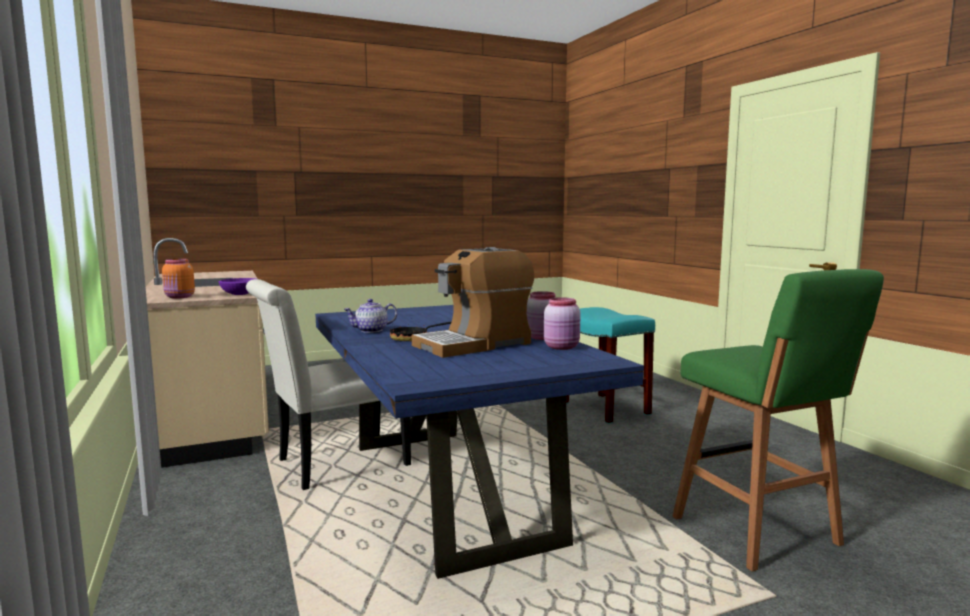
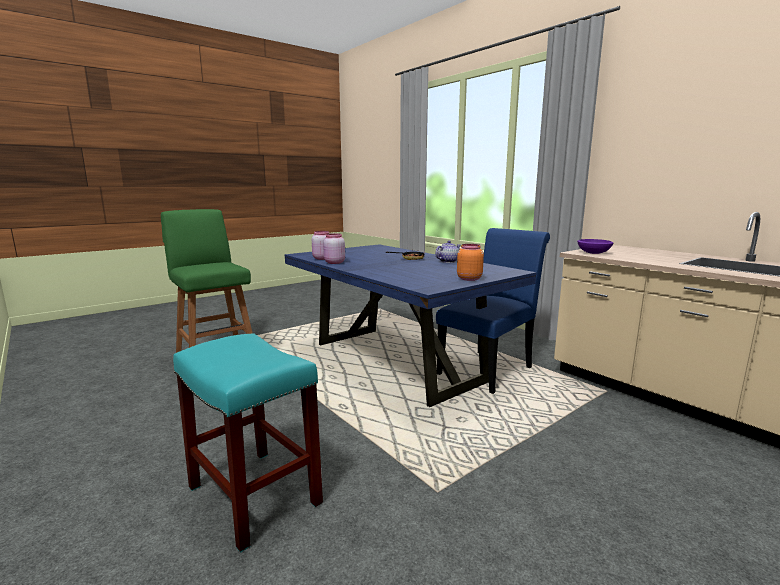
camera: 165 degrees right, 5 degrees up
orange jar [162,259,195,299] -> orange jar moved to [457,244,484,281]
white chair [246,279,411,490] -> blue chair [436,228,550,394]
coffee machine [412,247,534,358] -> none

